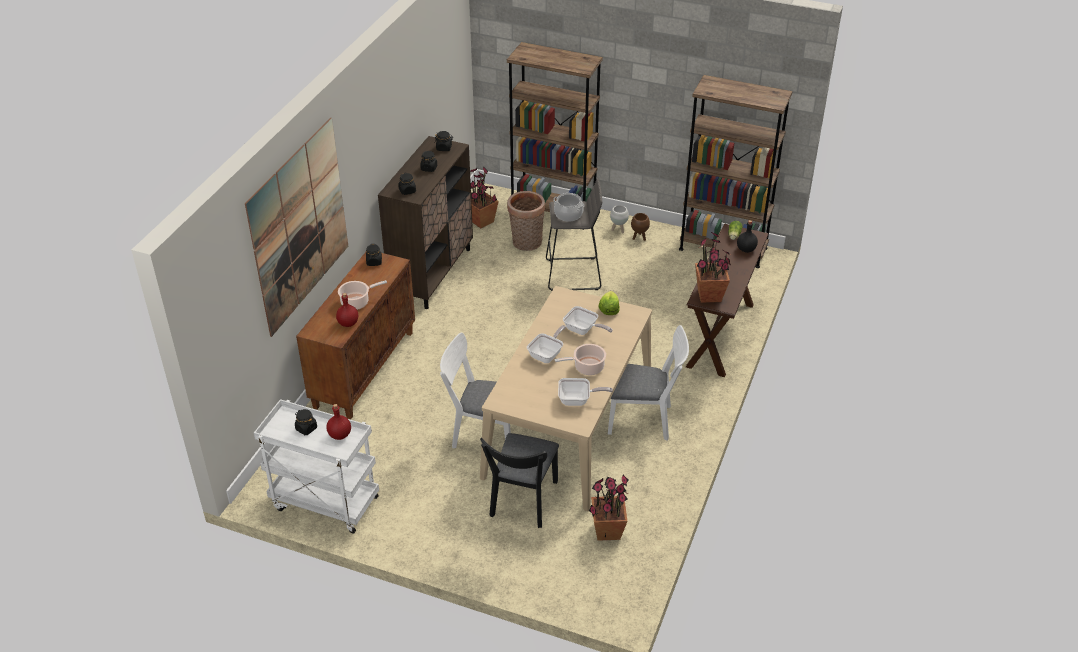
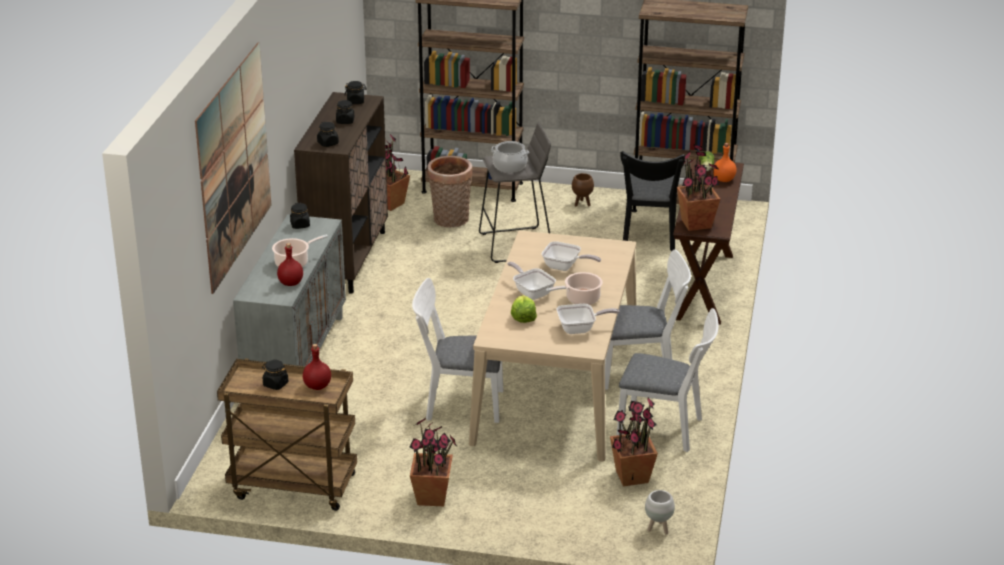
camera: 10 degrees left, 10 degrees down
white cart [254,399,379,534] -> brown cart [217,358,357,511]
brown cabinet [296,252,415,419] -> grey cabinet [233,214,346,366]
black chair [480,433,559,528] -> black chair moved to [620,151,685,251]
frying pan [527,325,566,363] -> frying pan turned 60 degrees counterclockwise [507,262,556,300]
lettuce [598,291,620,315] -> lettuce moved to [511,295,537,323]
white planter [610,205,629,233] -> white planter moved to [645,490,675,534]
black bottle [737,220,758,253] -> orange bottle [713,143,737,182]
none -> potted plant [409,418,457,506]
none -> white chair [616,308,719,452]

